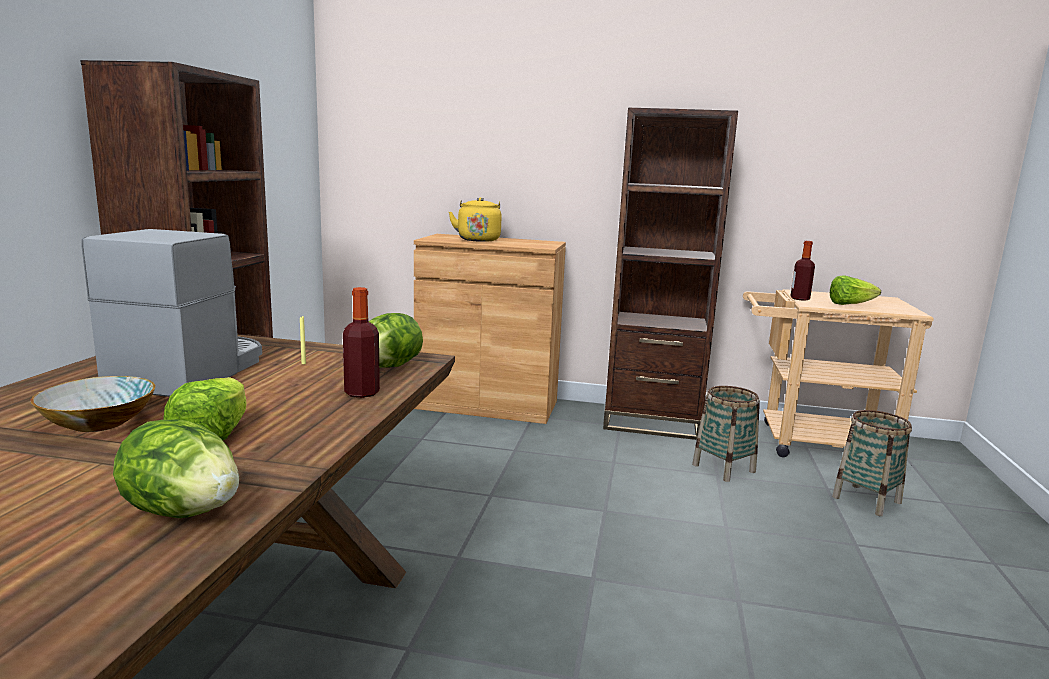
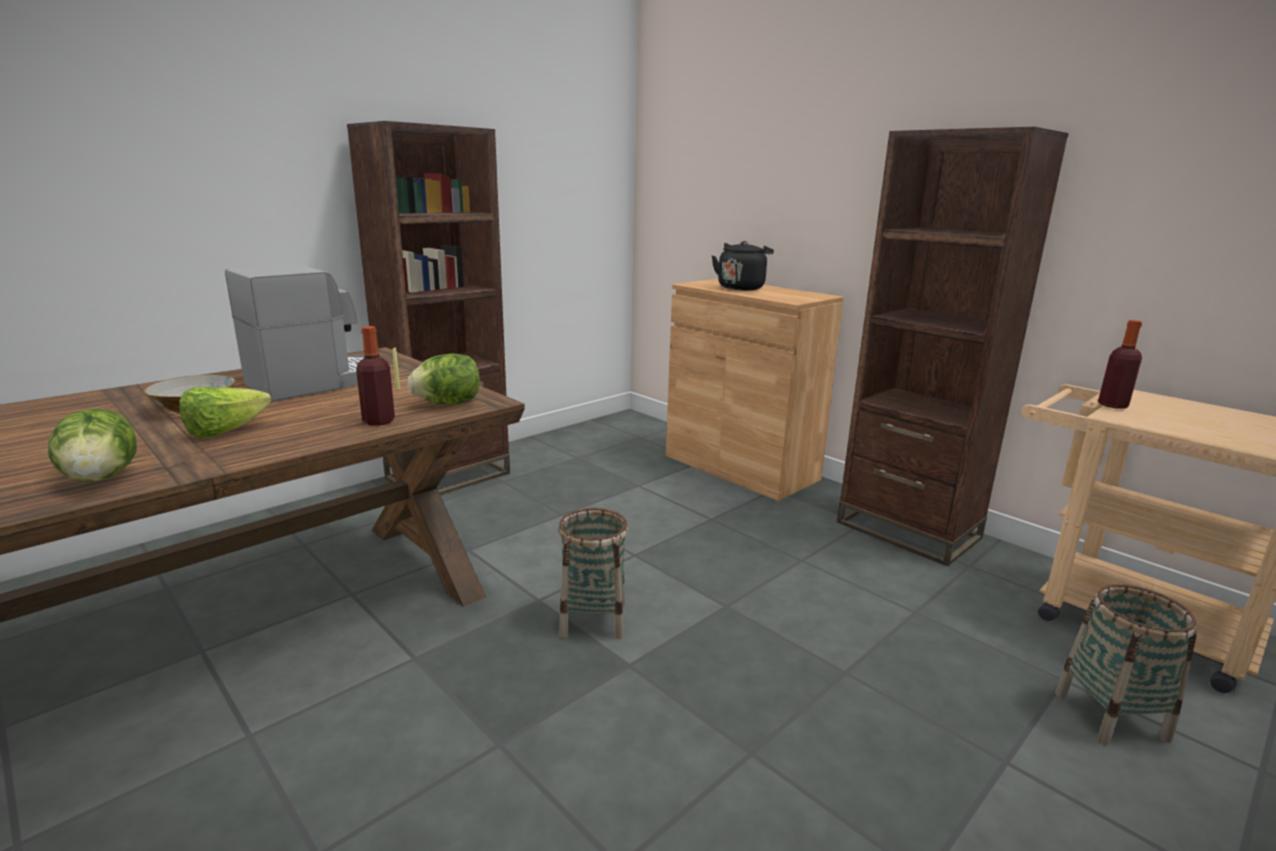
camera: 35 degrees right, 5 degrees up
yellow kettle [449,197,502,242] -> black kettle [712,241,774,290]
basket [692,386,760,482] -> basket moved to [558,508,628,639]
lettuce [830,275,881,305] -> none

